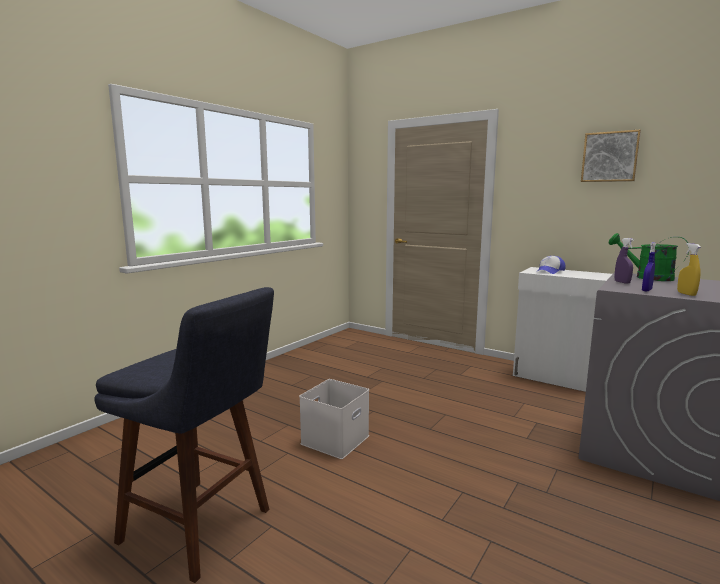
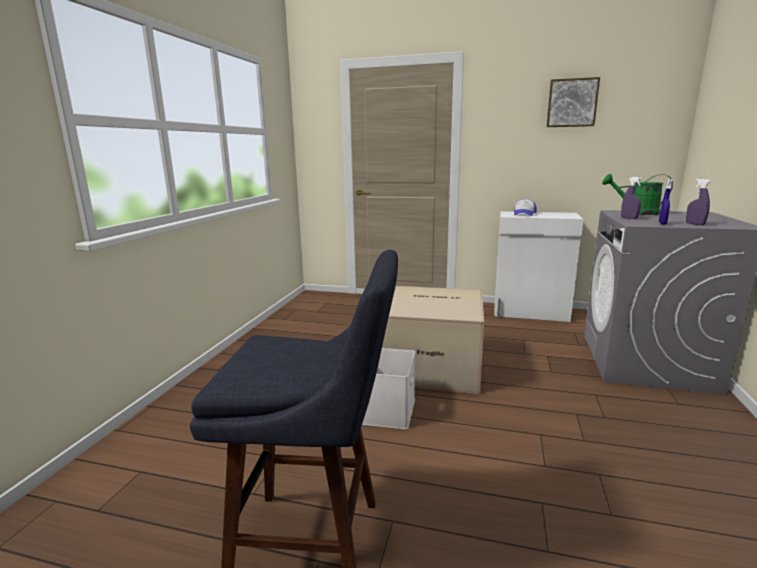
camera: 20 degrees left, 5 degrees up
yellow spray bottle [677,243,701,296] -> purple spray bottle [686,179,711,225]
none -> cardboard box [382,286,484,394]

